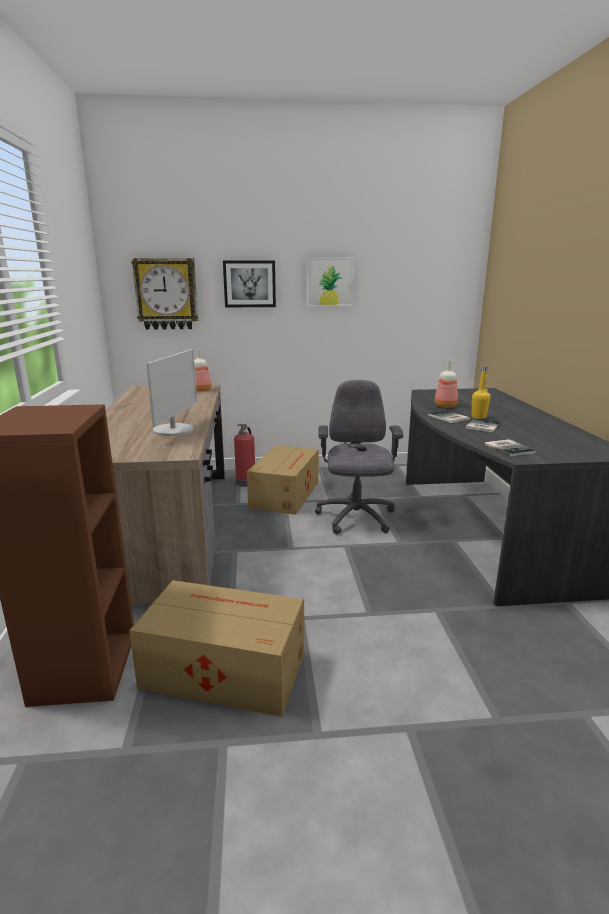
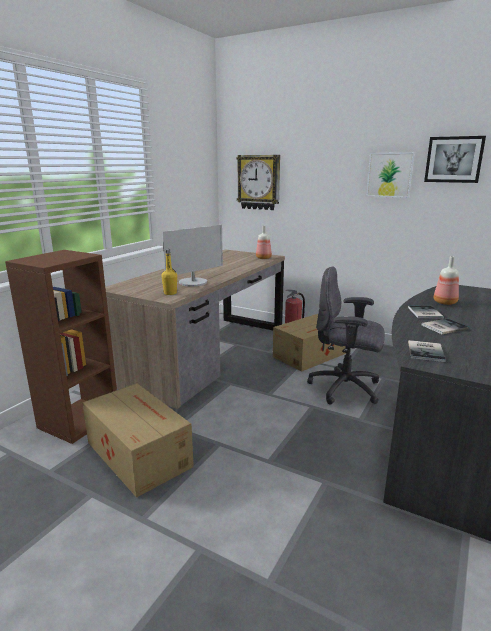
camera: 35 degrees right, 0 degrees up
picture [223,260,276,307] -> picture moved to [424,136,486,183]
grey office chair [315,380,403,534] -> grey office chair turned 105 degrees counterclockwise [307,267,385,405]
yellow bottle [472,366,491,419] -> yellow bottle moved to [161,249,177,295]

